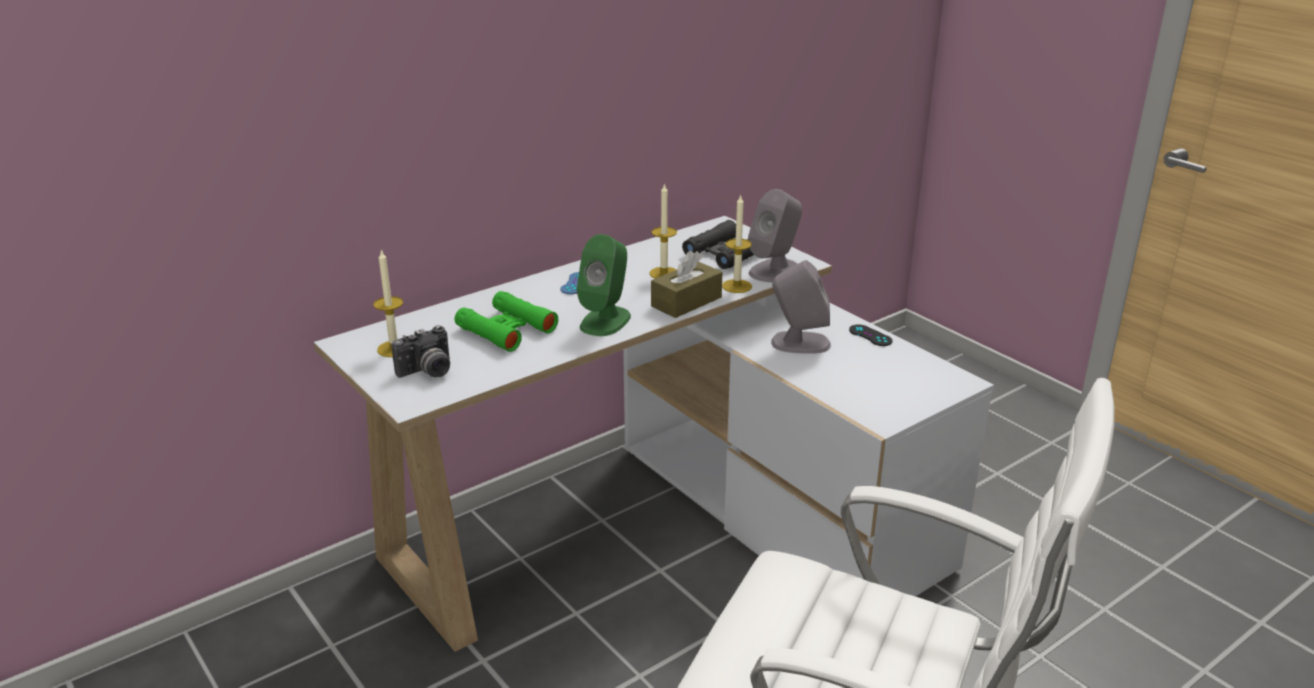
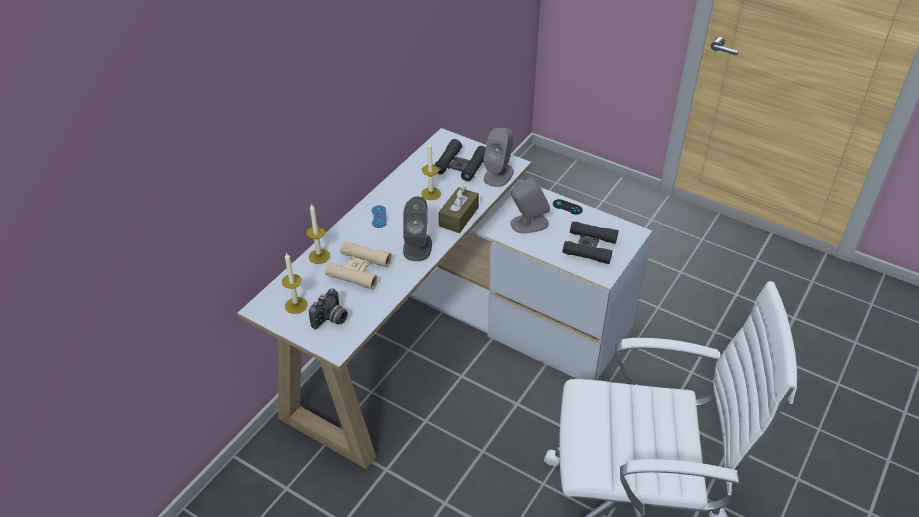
camera: 20 degrees left, 15 degrees up
green binoculars [455,291,558,352] -> beige binoculars [325,241,392,290]
green speaker [577,234,631,336] -> grey speaker [403,196,432,261]
candle [722,194,752,293] -> candle moved to [306,203,330,264]
none -> black binoculars [562,221,619,264]

